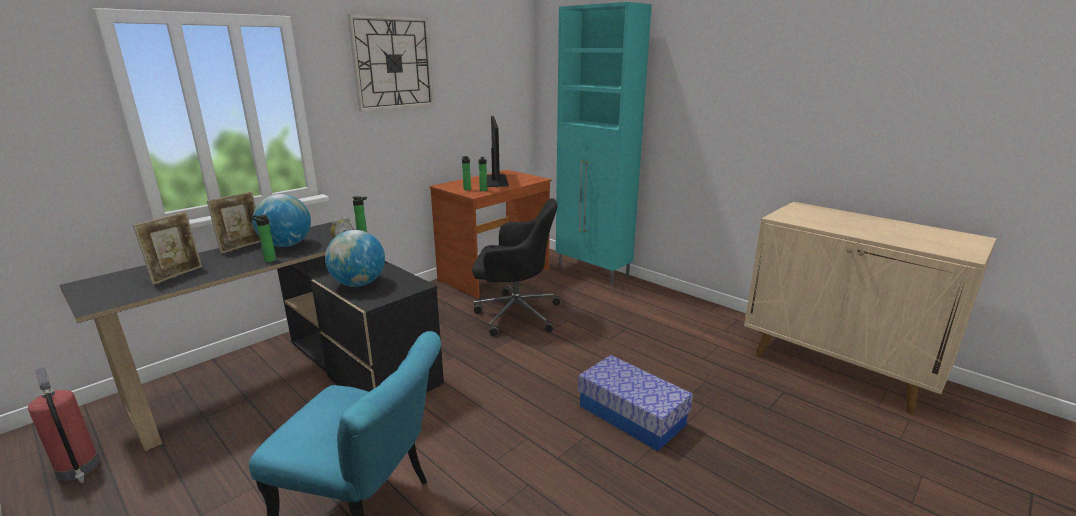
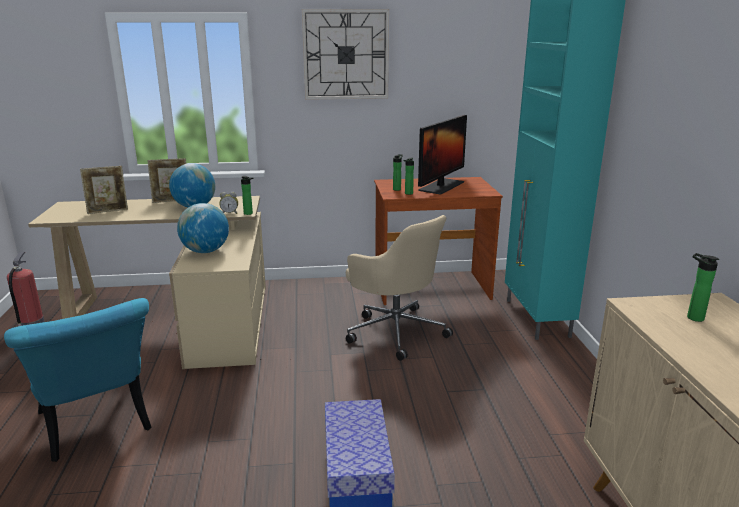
camera: 40 degrees right, 0 degrees up
black desk [59,222,444,451] -> beige desk [28,196,266,369]
bottle [250,215,276,262] -> bottle moved to [687,253,719,322]
black office chair [472,198,561,336] -> beige office chair [346,215,453,361]

